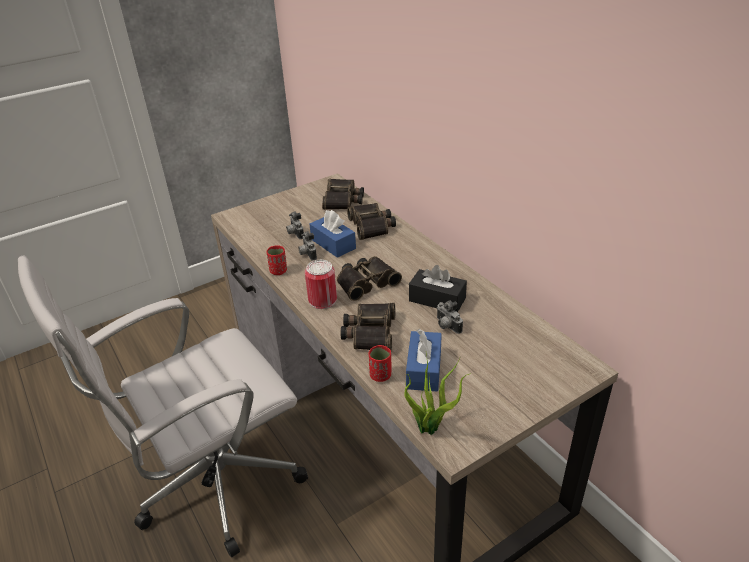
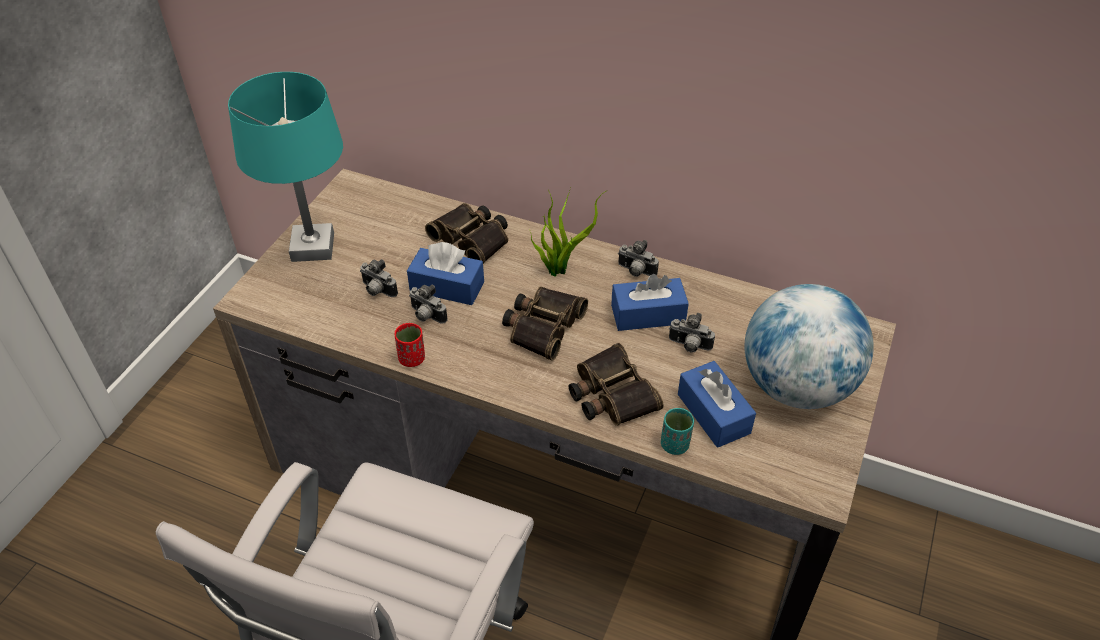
camera: 35 degrees left, 10 degrees up
can [305,260,337,309] -> none
binoculars [322,179,364,210] -> none
red cup [368,345,391,382] -> turquoise cup [661,408,694,455]
potted plant [404,354,471,435] -> potted plant moved to [530,188,608,277]
black tissue box [409,265,467,312] -> blue tissue box [611,274,689,331]
none -> turquoise table lamp [228,72,343,262]
none -> camera [618,240,659,277]
none -> globe [744,284,874,409]

